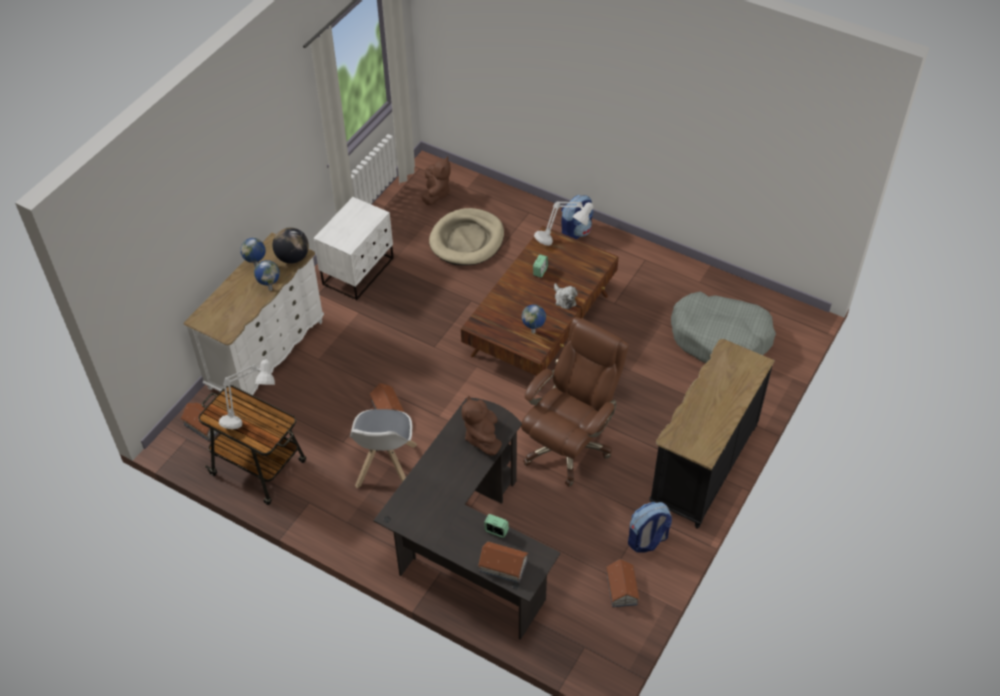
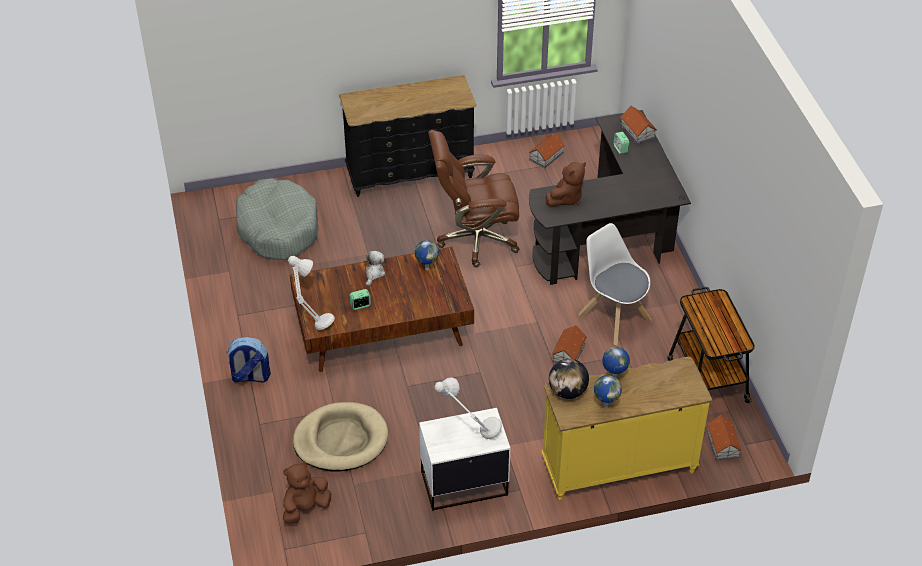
camera: 135 degrees left, 5 degrees down
white dresser [183,233,324,399] -> yellow dresser [541,357,713,501]
grey table lamp [219,359,275,429] -> grey table lamp moved to [435,378,502,439]
chair [350,409,417,488] -> chair turned 90 degrees counterclockwise [579,223,652,345]
backpack [628,502,672,553] -> none

